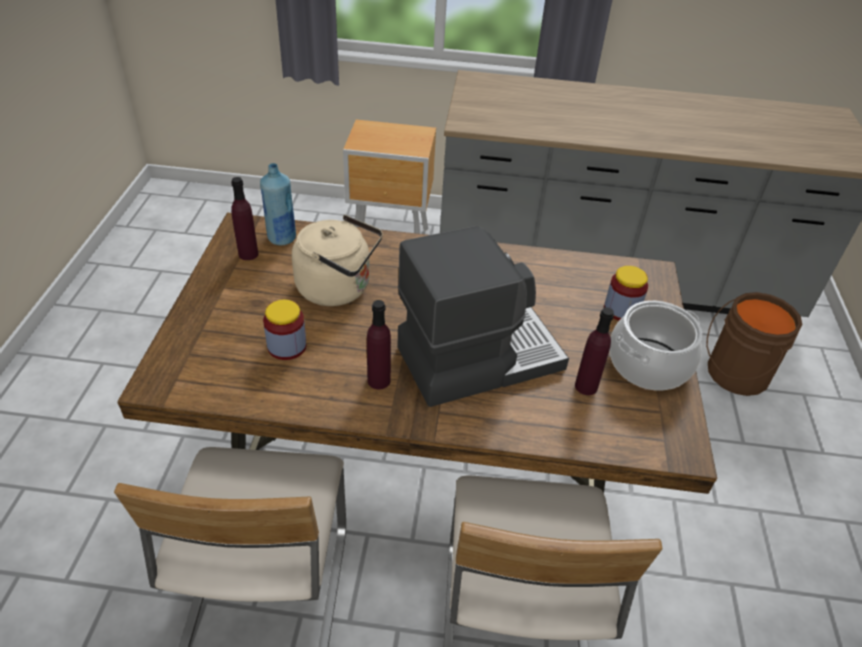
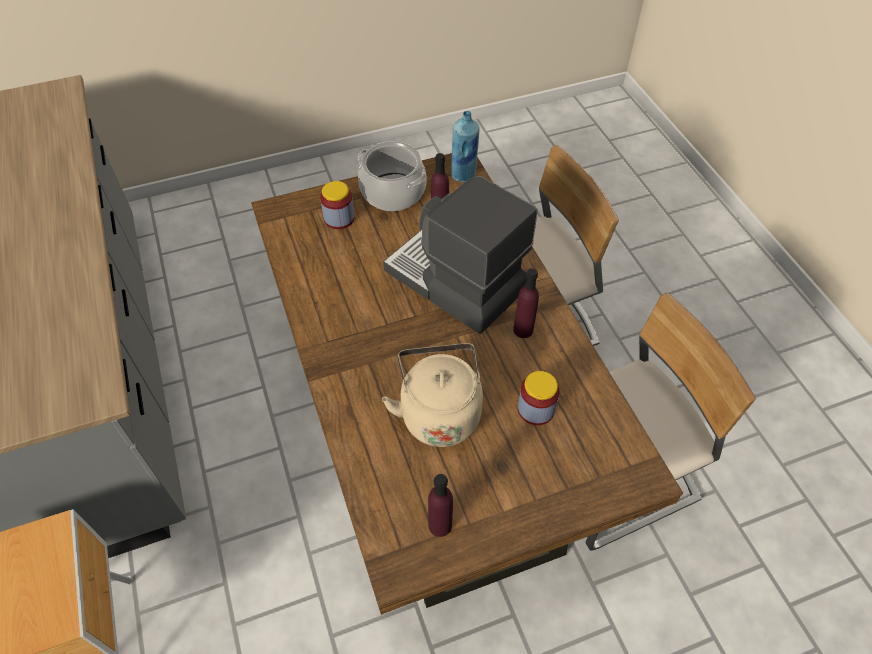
camera: 115 degrees left, 10 degrees up
blue bottle [260,163,296,245] -> blue bottle moved to [451,111,480,182]
brown bucket [706,292,802,396] -> none

